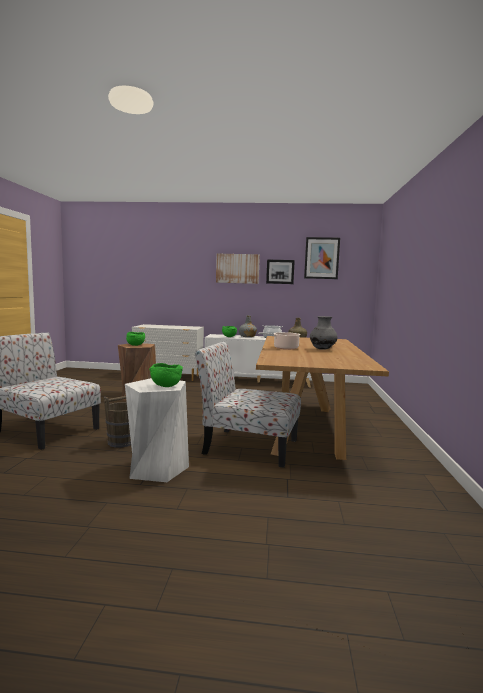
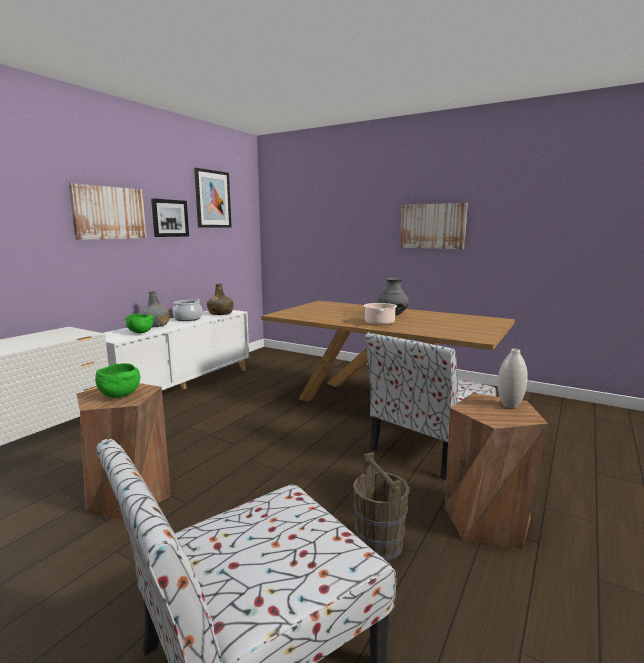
camera: 65 degrees left, 5 degrees up
white stool [125,378,189,482] -> brown stool [445,393,548,550]
green bowl [149,363,183,387] -> white vase [498,349,528,408]
none -> picture [400,203,468,249]

